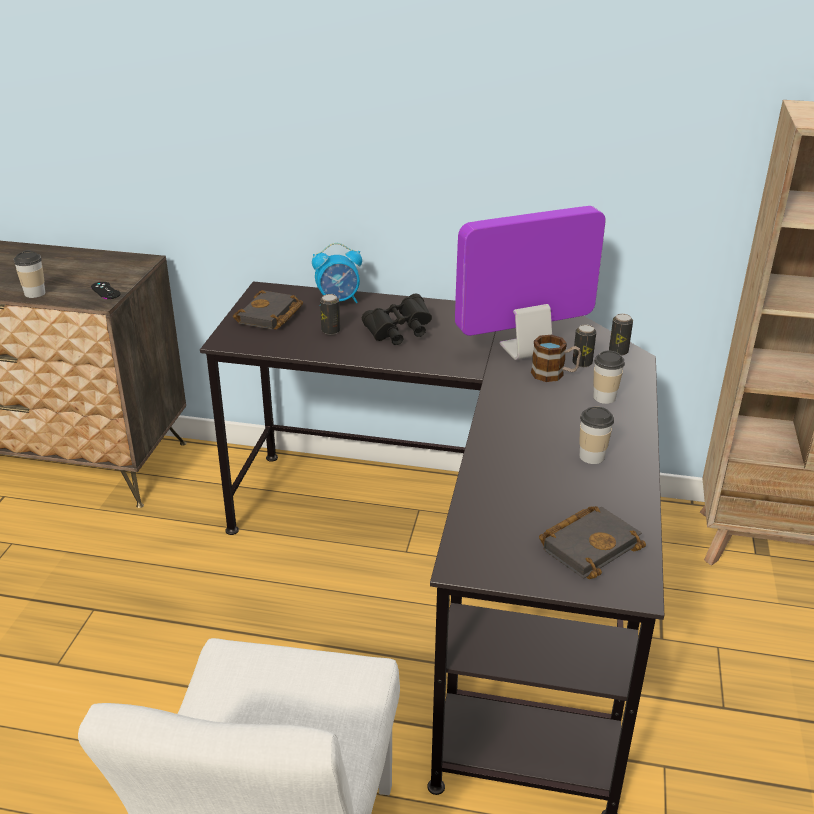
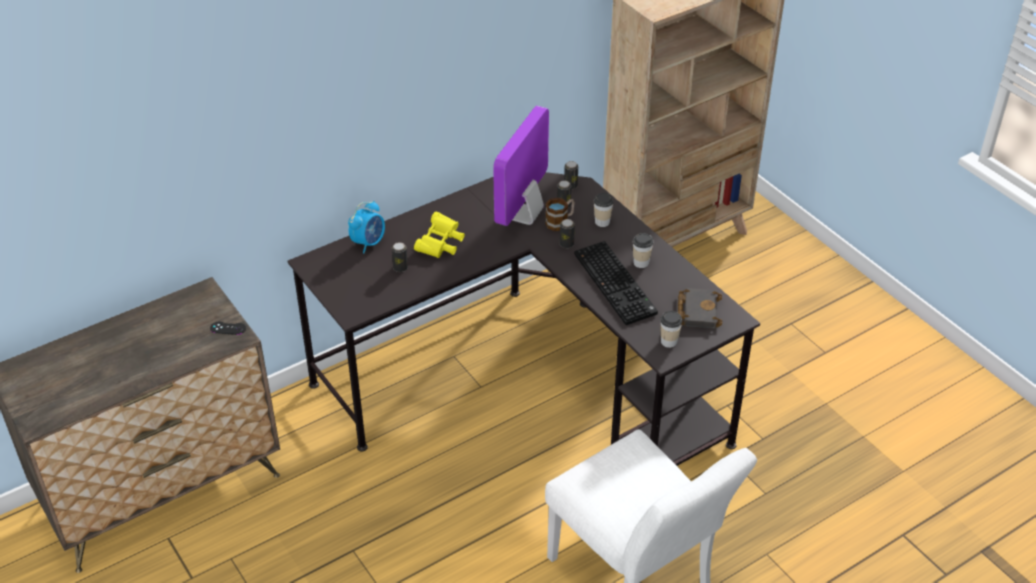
camera: 45 degrees left, 10 degrees up
cup [14,250,45,298] -> cup moved to [660,311,682,348]
black book [233,290,303,330] -> none
black binoculars [362,294,432,345] -> yellow binoculars [414,212,465,258]
none -> can [560,219,575,248]
none -> keyboard [574,241,658,325]

